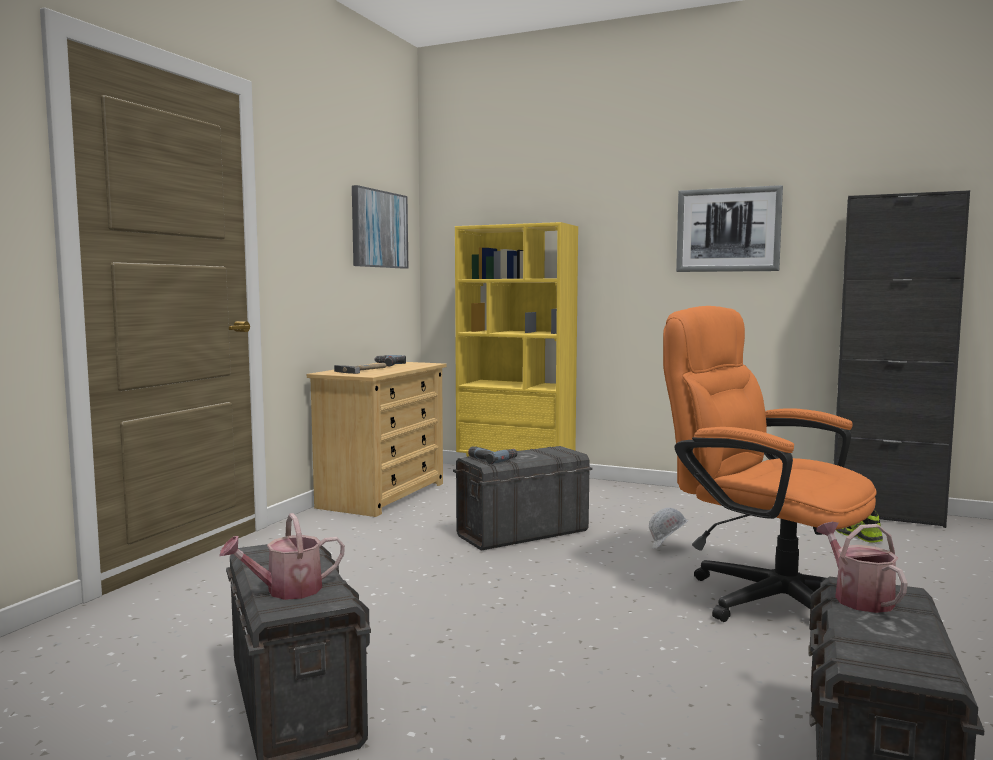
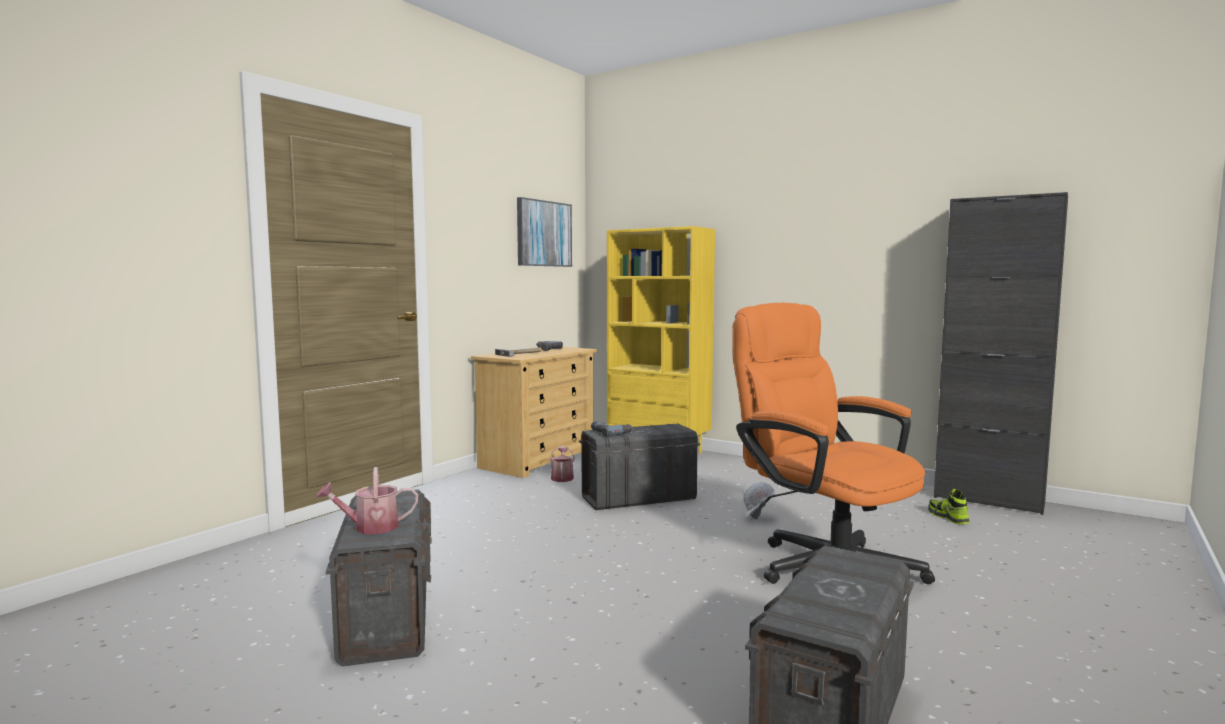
camera: 10 degrees right, 0 degrees up
picture [676,185,783,272] -> none
watering can [816,522,908,613] -> watering can moved to [550,447,575,482]

